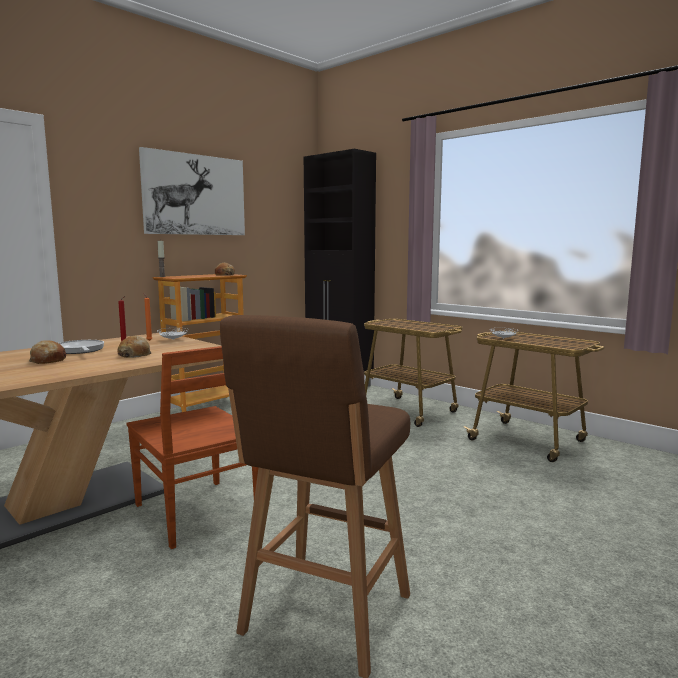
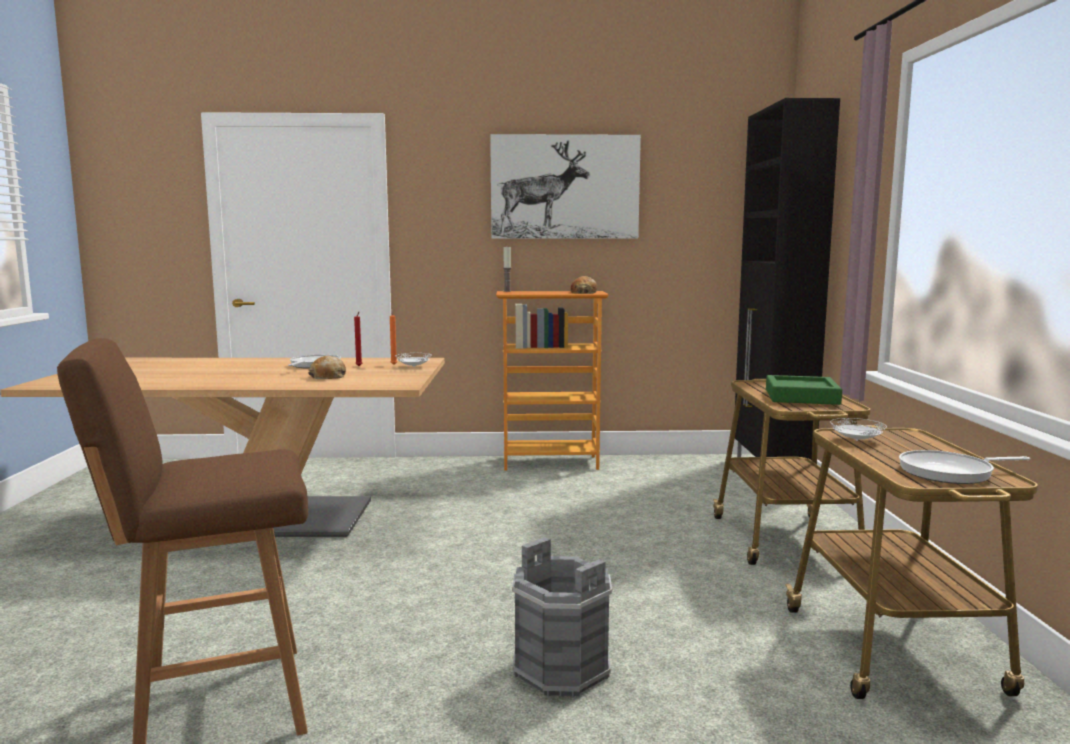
camera: 45 degrees right, 0 degrees up
bread [29,341,66,364] -> none
brown chair [126,346,259,549] -> none
none -> grey bucket [512,537,612,697]
none -> green tray [766,375,842,405]
none -> frying pan [899,450,1030,484]

